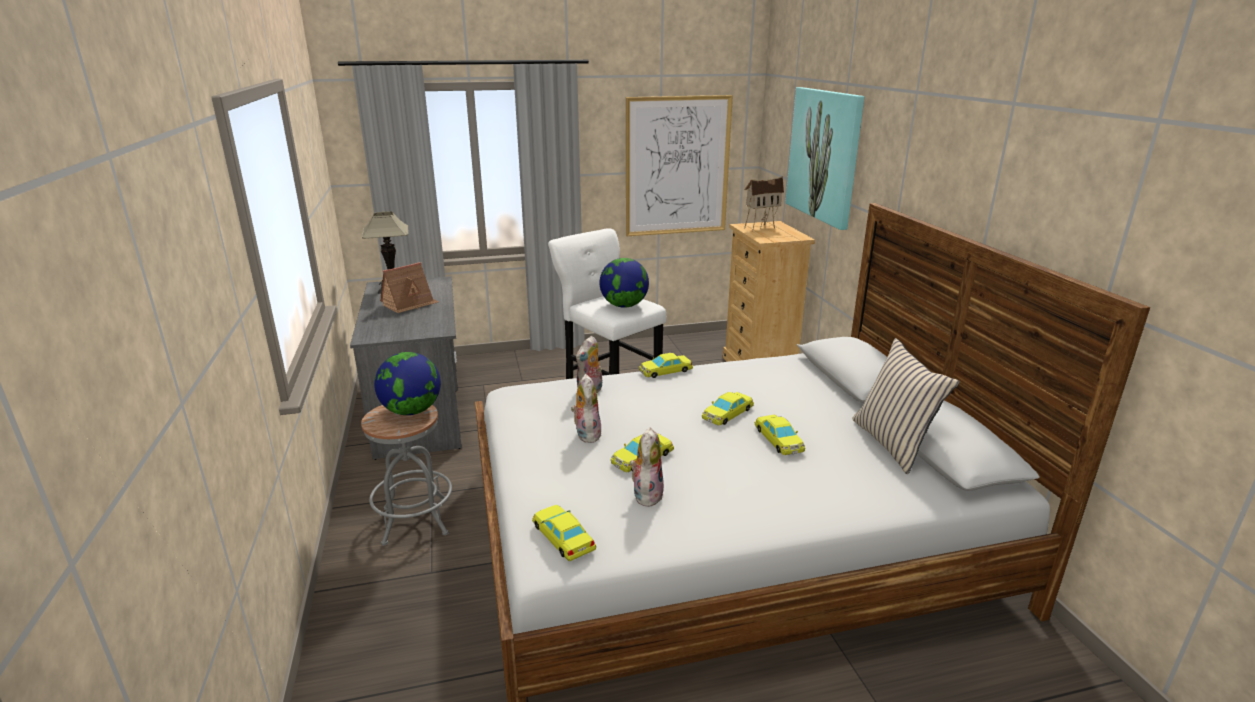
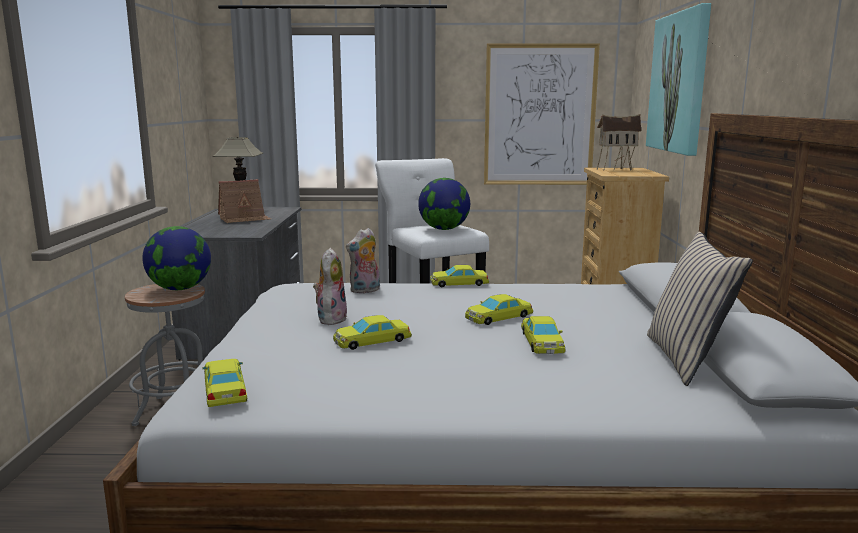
camera: 15 degrees right, 10 degrees down
plush toy [630,427,664,507] -> none

